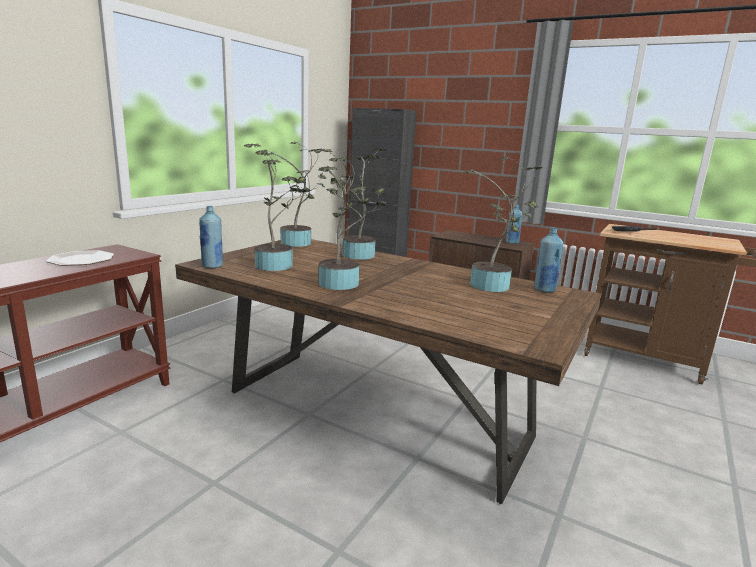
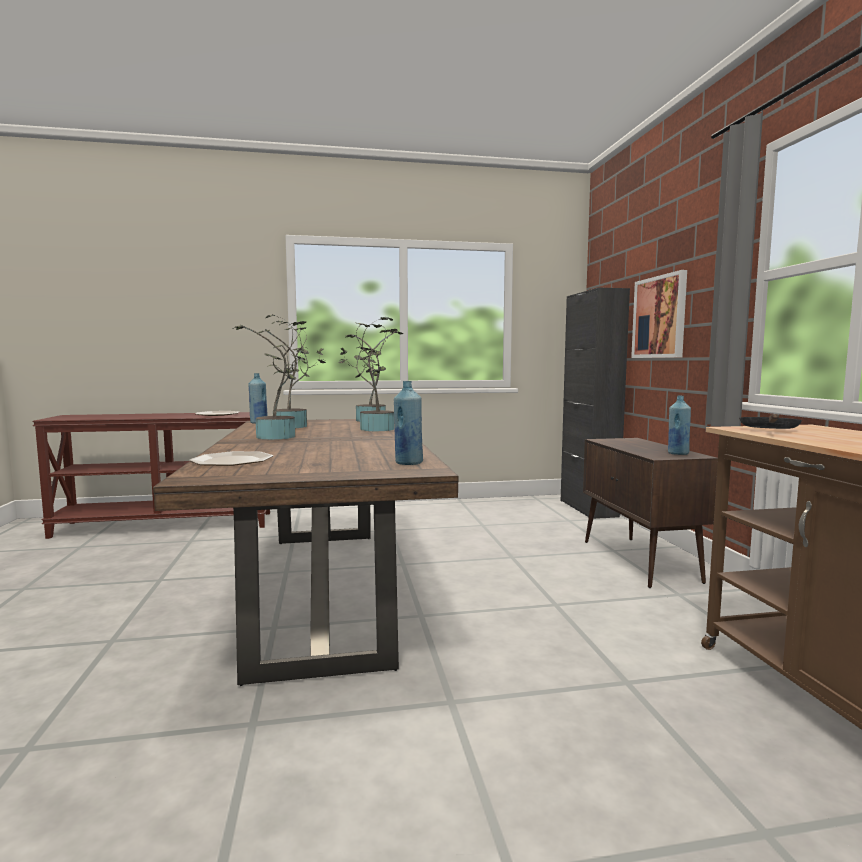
camera: 50 degrees right, 10 degrees down
potted plant [463,157,543,292] -> none
none -> plate [189,451,273,466]
none -> picture [631,270,687,358]

